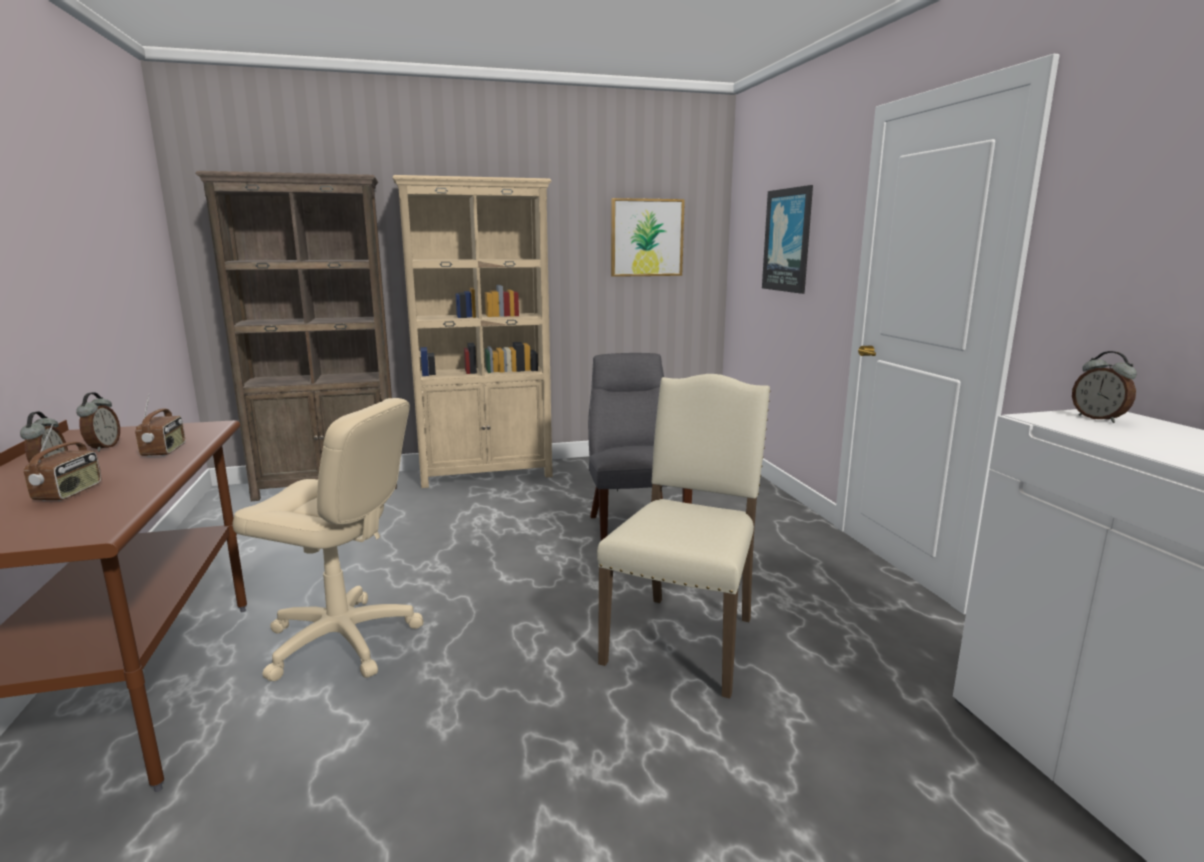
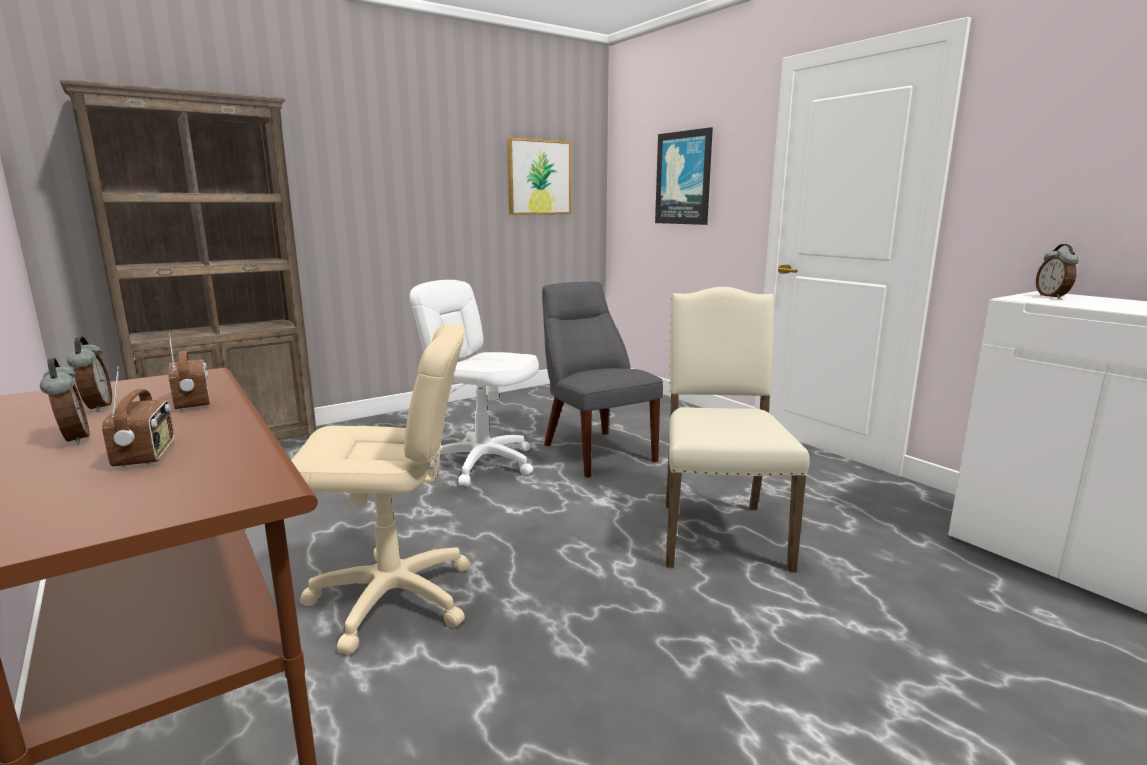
camera: 20 degrees left, 0 degrees up
beige bookcase [393,175,553,488] -> none
alarm clock [1072,351,1137,423] -> alarm clock turned 45 degrees clockwise [1036,244,1079,299]
none -> white office chair [410,280,539,486]

